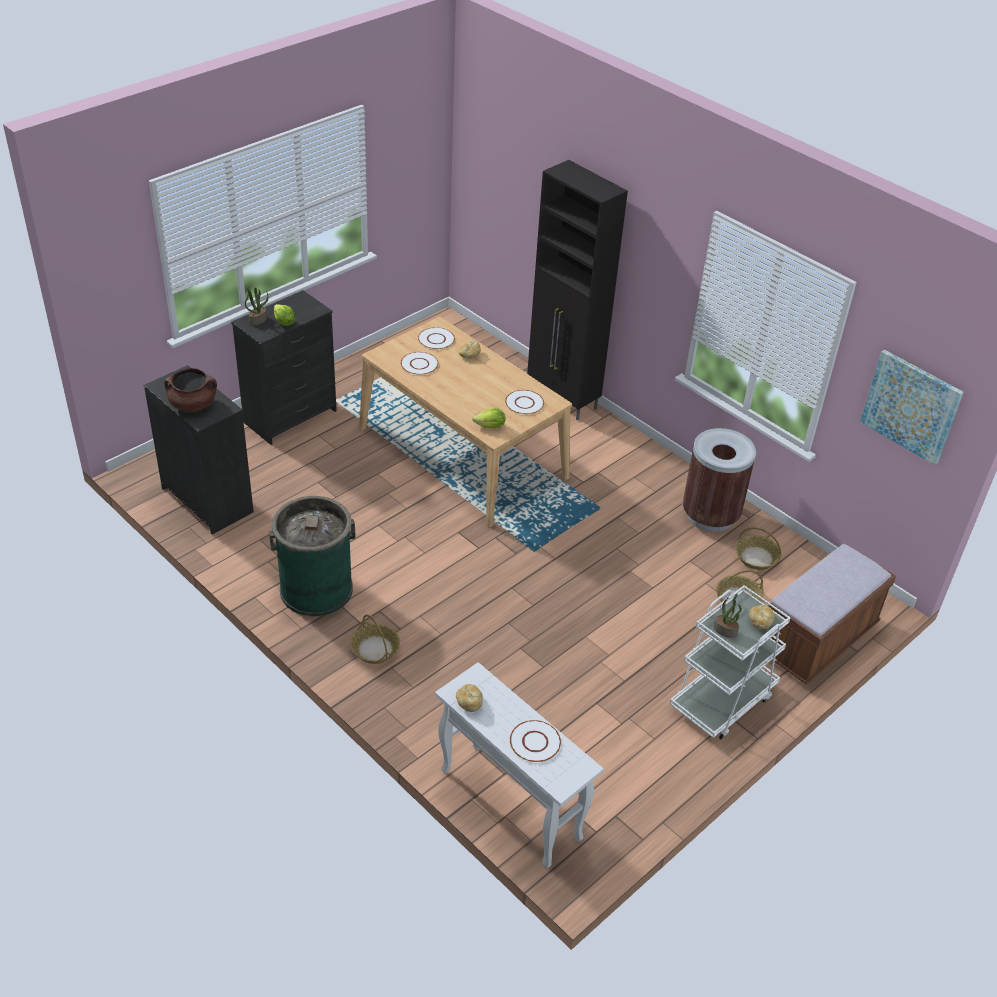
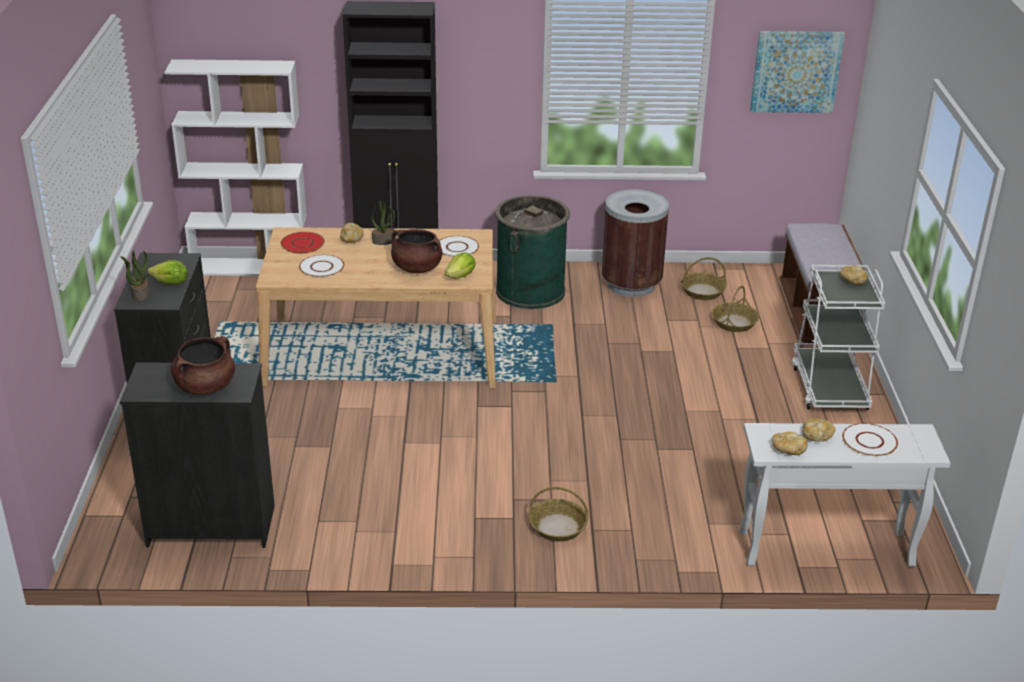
camera: 45 degrees left, 10 degrees down
green trash can [269,496,356,616] -> green trash can moved to [495,195,570,309]
white plate [418,327,455,349] -> red plate [281,232,325,253]
potted plant [714,593,742,638] -> potted plant moved to [372,201,395,245]
none -> white bookcase [165,59,307,276]
none -> brown cooking pot [391,229,443,273]
none -> bread [802,418,836,442]

